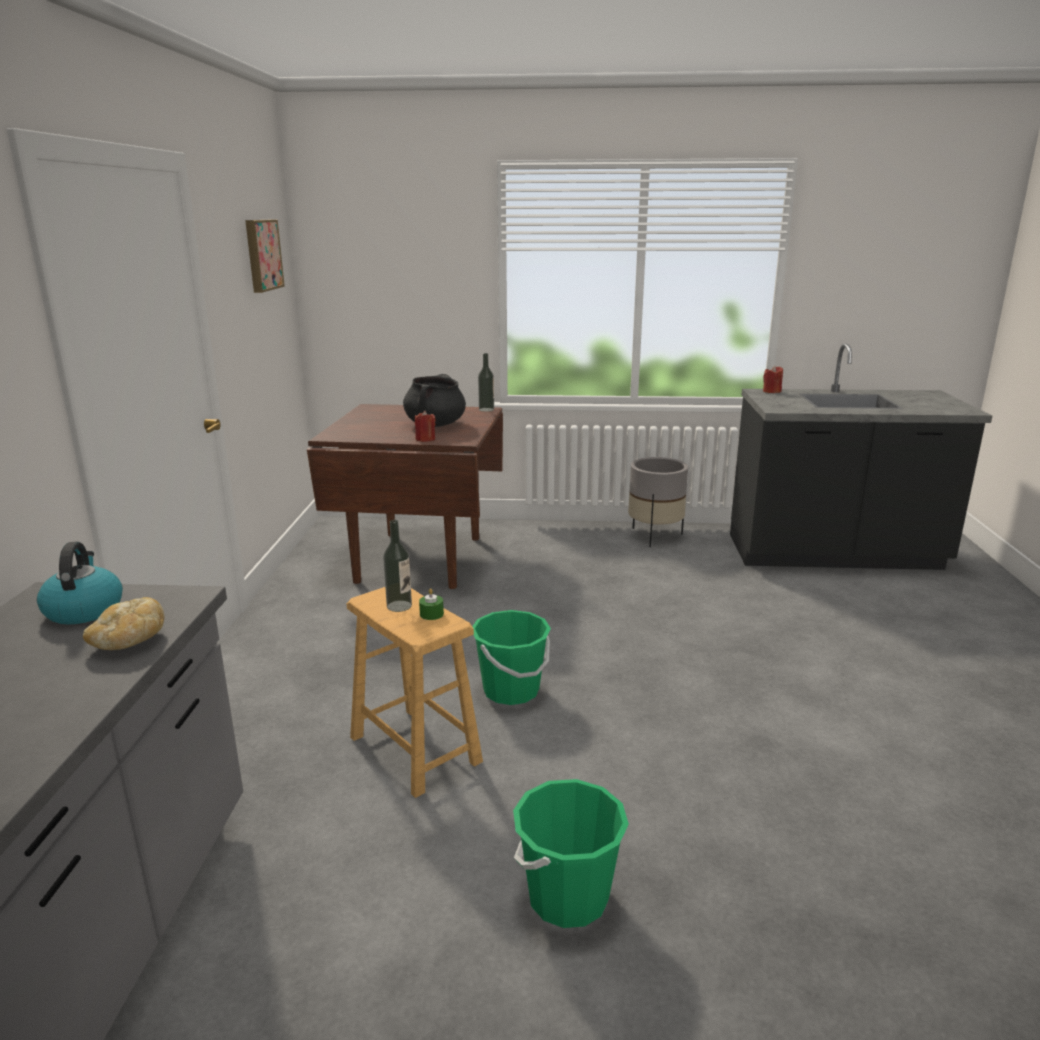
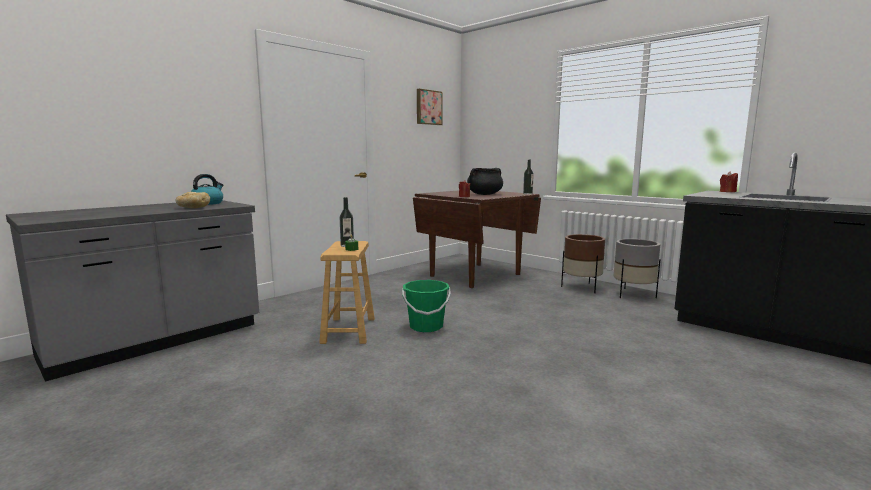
camera: 40 degrees right, 10 degrees down
green bucket [513,779,629,928] -> none
none -> brown planter [561,234,605,293]

